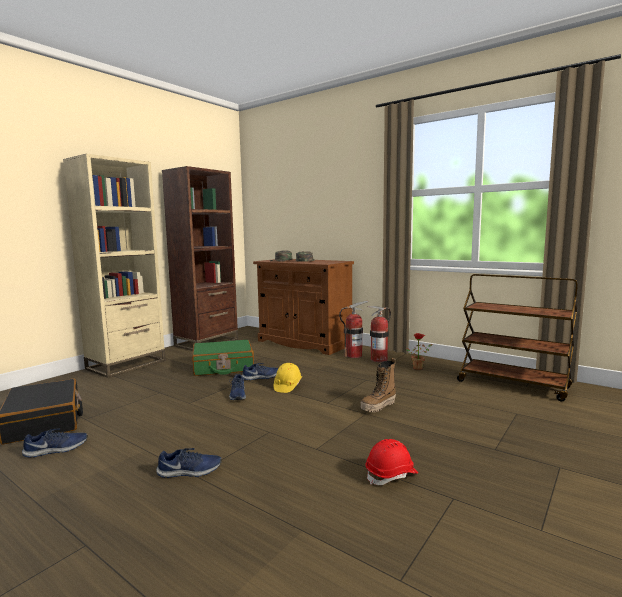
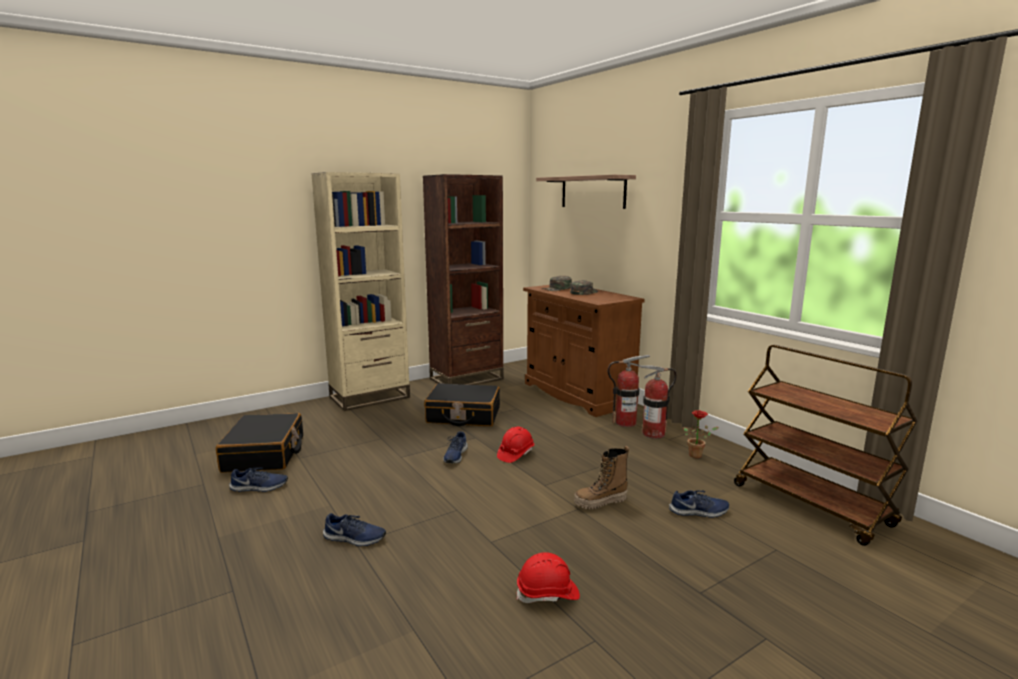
camera: 20 degrees right, 5 degrees up
green suitcase [192,340,254,376] -> black suitcase [424,383,500,426]
blue shoe [242,363,278,380] -> blue shoe moved to [669,490,729,518]
yellow hard hat [274,363,302,393] -> red hard hat [497,427,534,463]
none -> shelf [536,175,636,209]

